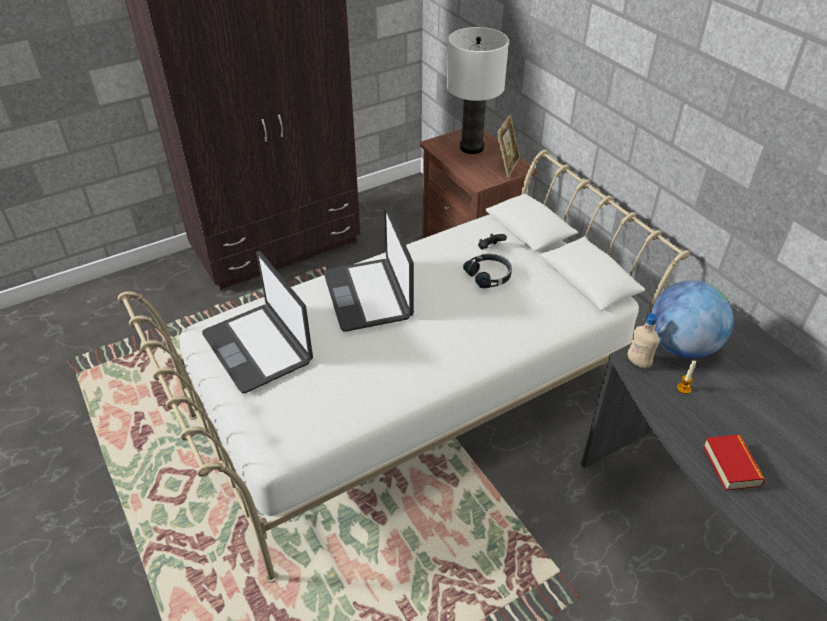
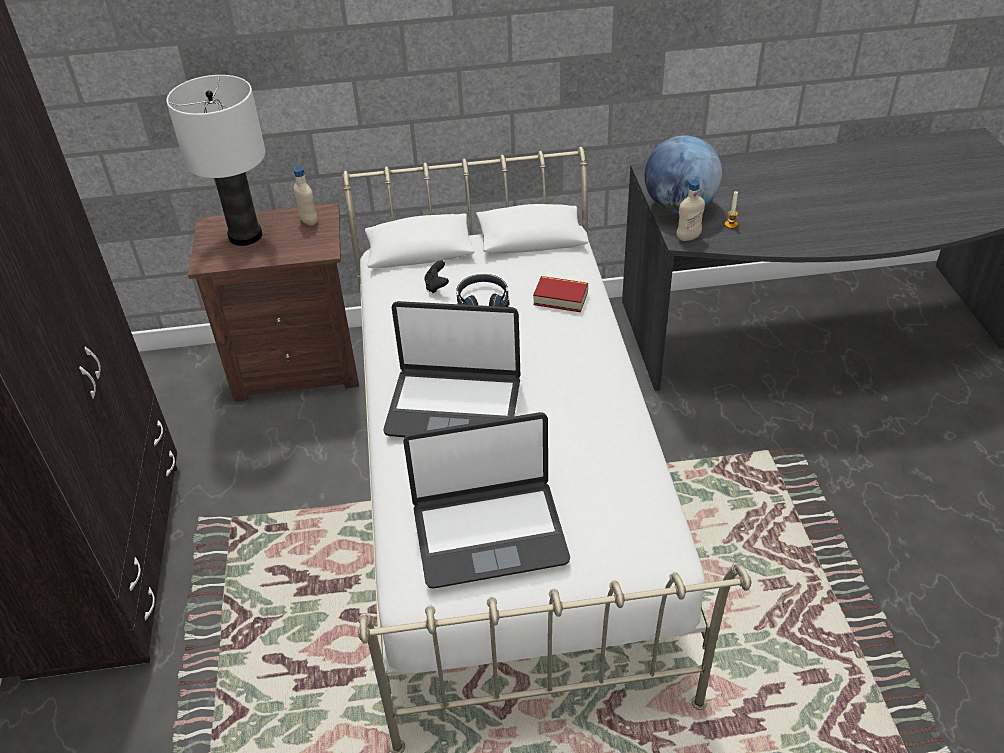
camera: 65 degrees left, 0 degrees up
picture frame [497,114,520,178] -> beige bottle [294,166,317,226]
book [703,434,765,491] -> book moved to [533,276,588,312]

